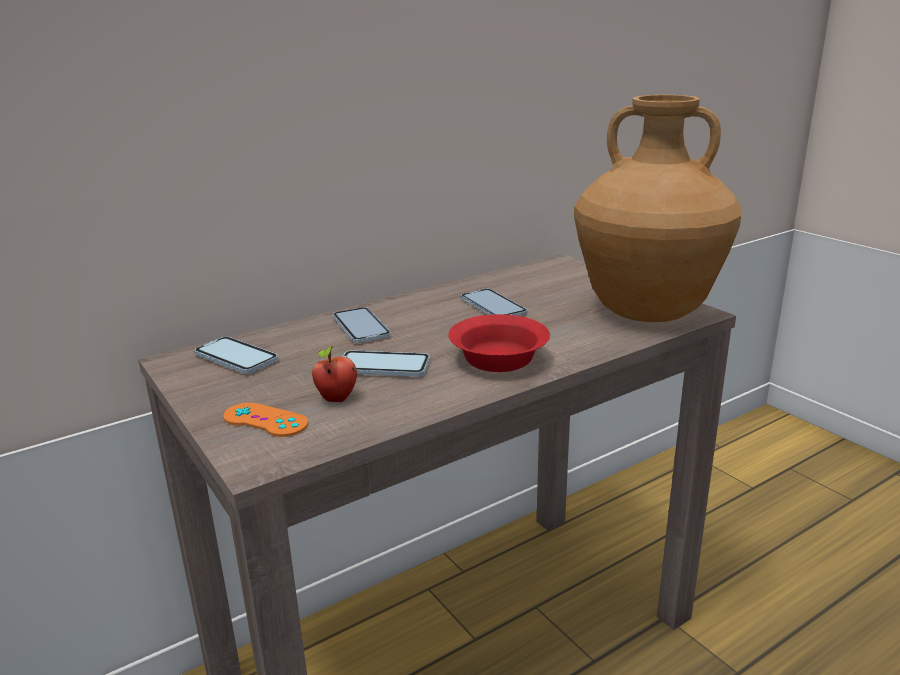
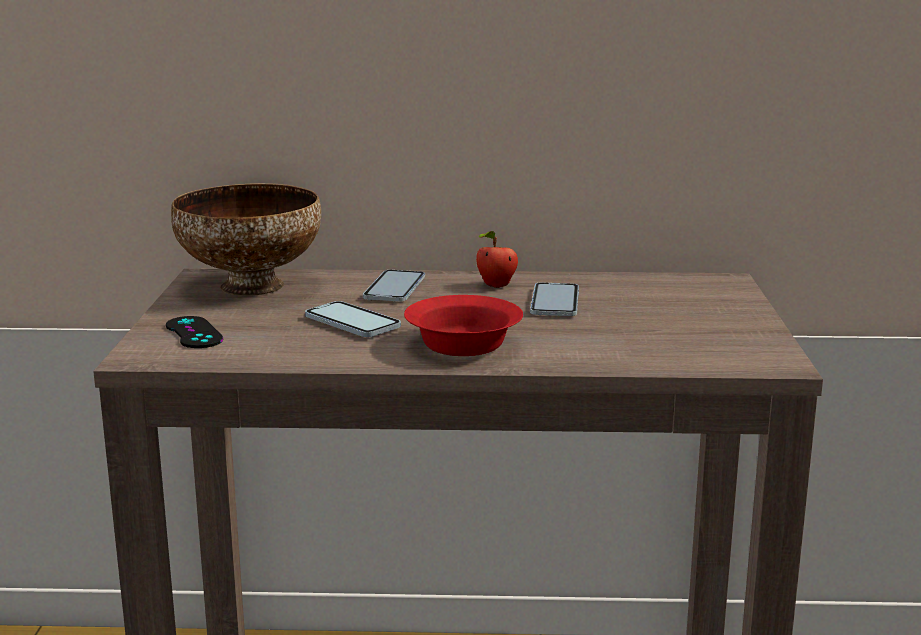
camera: 35 degrees right, 5 degrees down
phone [194,337,278,374] -> bowl [171,183,321,296]
orange game controller [223,403,308,437] -> black game controller [166,316,223,348]
apple [312,346,357,402] -> apple moved to [476,231,518,288]
brown vase [574,95,741,322] -> none

